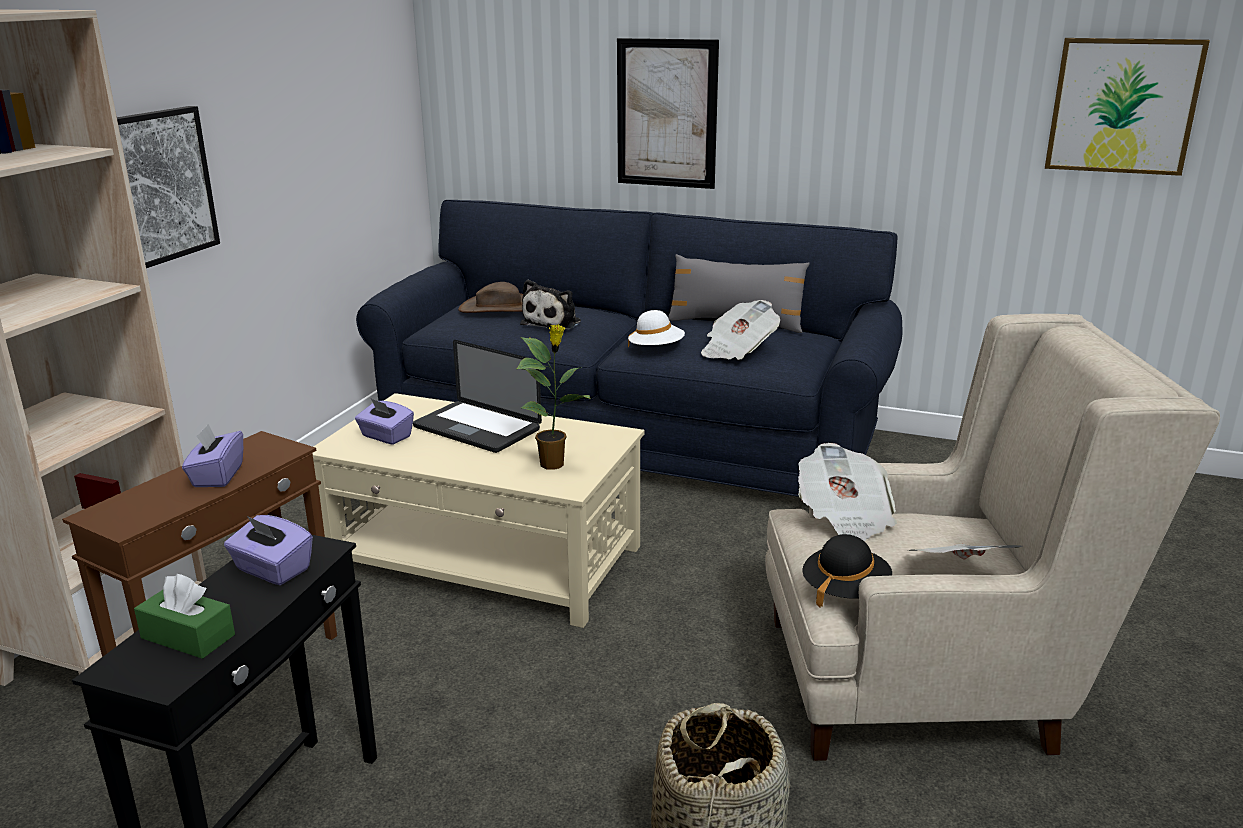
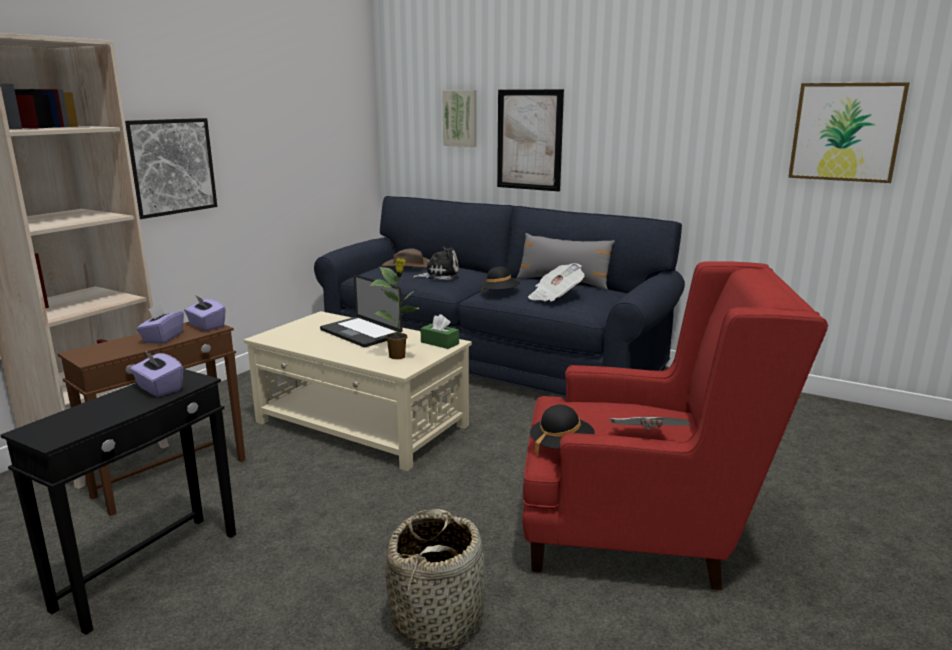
camera: 10 degrees right, 5 degrees down
green tissue box [134,574,235,659] -> green tissue box moved to [420,314,459,349]
purple tissue box [355,399,414,445] -> purple tissue box moved to [184,295,226,331]
plush toy [520,280,581,330] -> plush toy turned 135 degrees counterclockwise [413,246,459,280]
white hat [628,310,685,348] -> black hat [481,267,520,292]
beige armchair [765,314,1220,761] -> red armchair [522,261,828,590]
newspaper [798,443,897,541] -> none
none -> picture [442,90,477,147]

